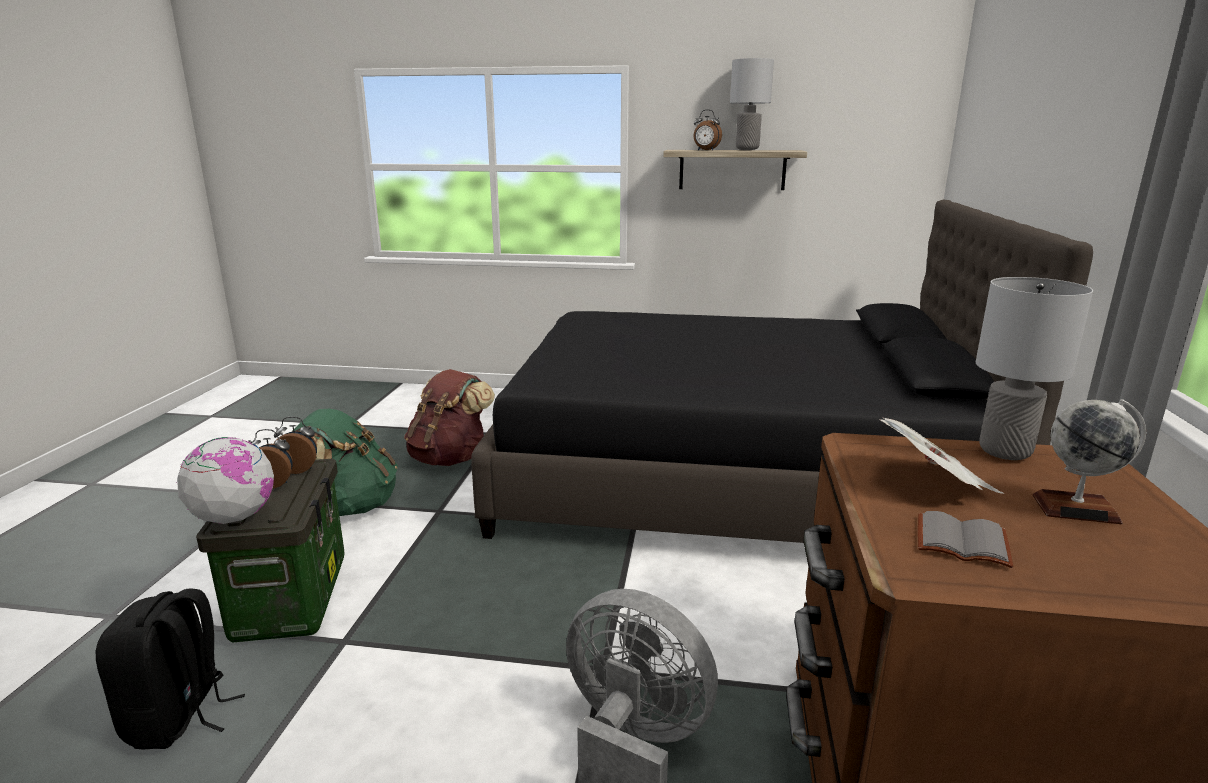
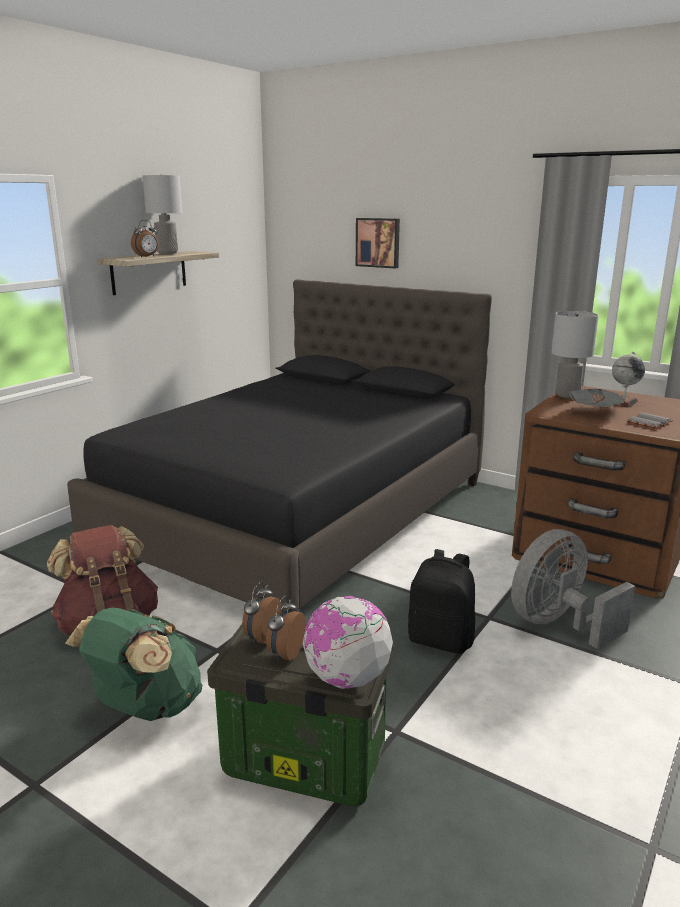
camera: 65 degrees left, 0 degrees up
black backpack [96,588,245,749] -> black backpack moved to [408,549,475,654]
none -> picture [356,218,400,269]

